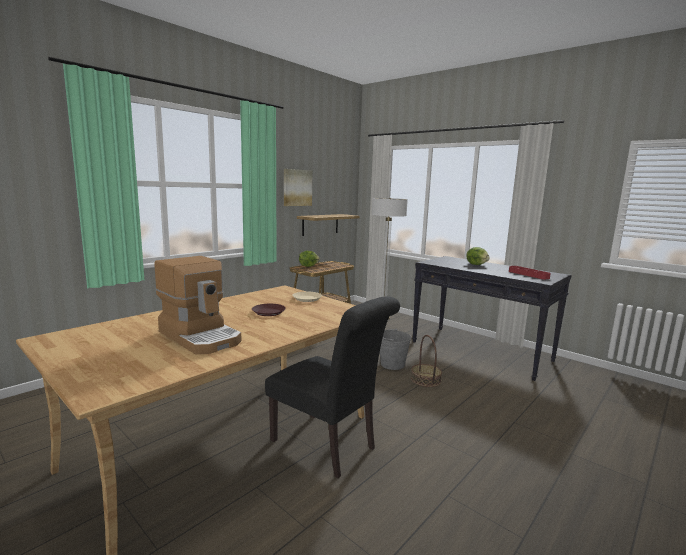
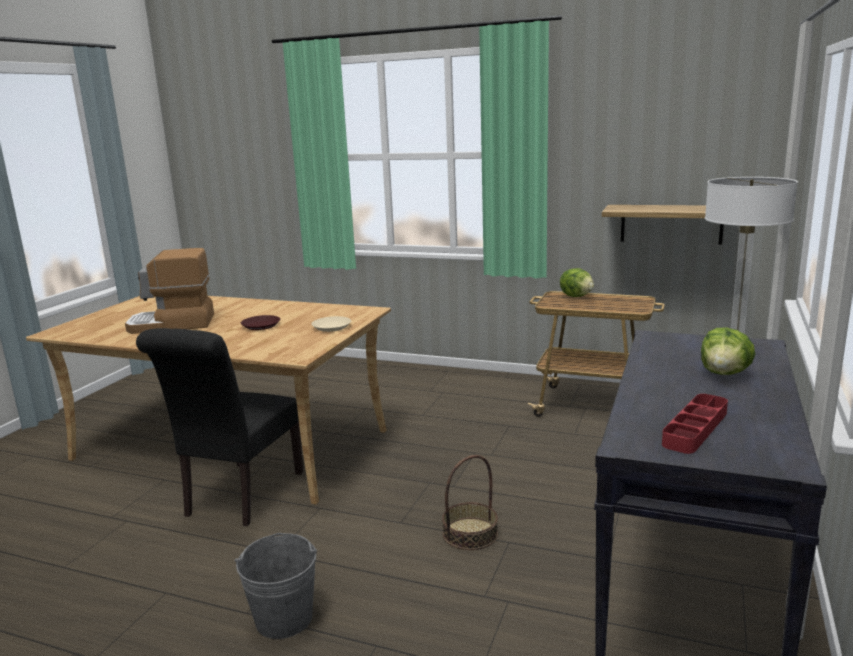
camera: 70 degrees right, 5 degrees up
coffee machine [155,256,241,354] -> coffee machine turned 60 degrees clockwise [125,248,214,334]
picture [284,169,313,206] -> none
grey bucket [380,329,411,370] -> grey bucket moved to [235,533,317,639]

